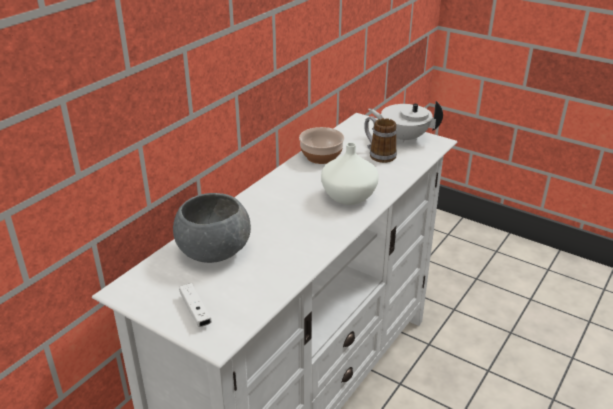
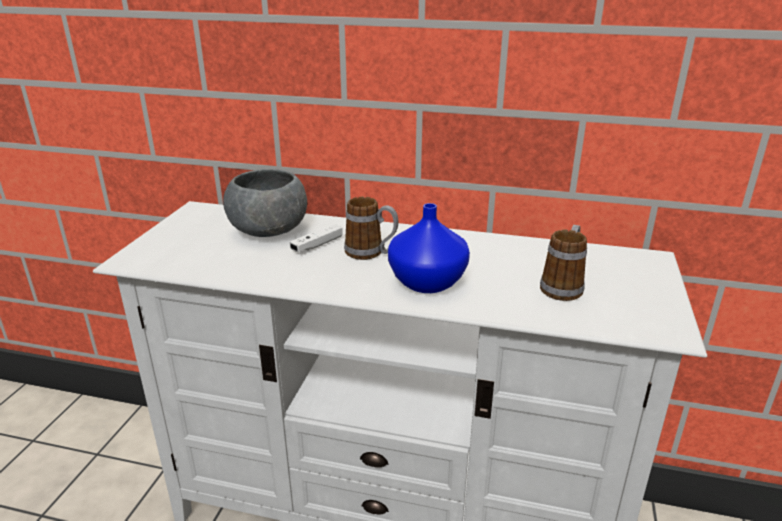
camera: 70 degrees right, 5 degrees down
white game controller [179,283,212,327] -> white game controller moved to [290,224,343,252]
bowl [299,127,344,164] -> none
white vase [321,142,379,205] -> blue vase [388,203,470,293]
white teapot [368,101,443,144] -> none
none -> mug [344,197,398,260]

